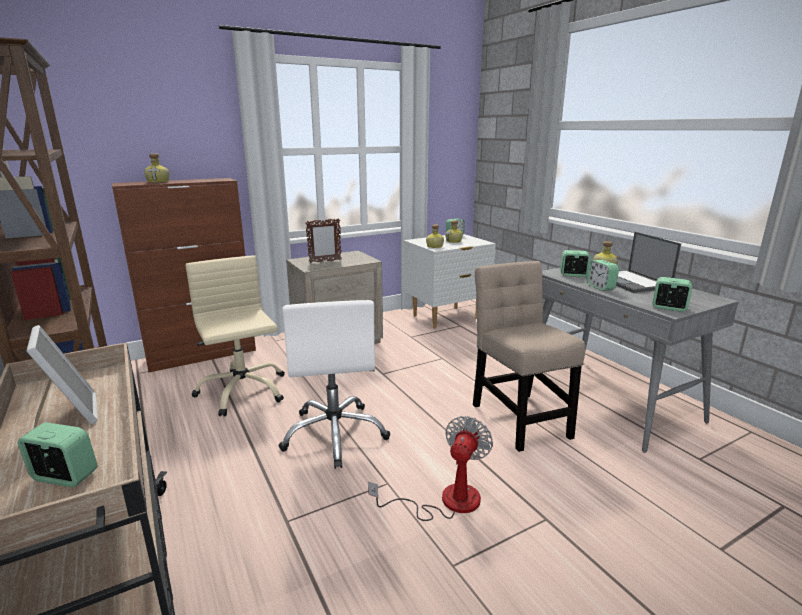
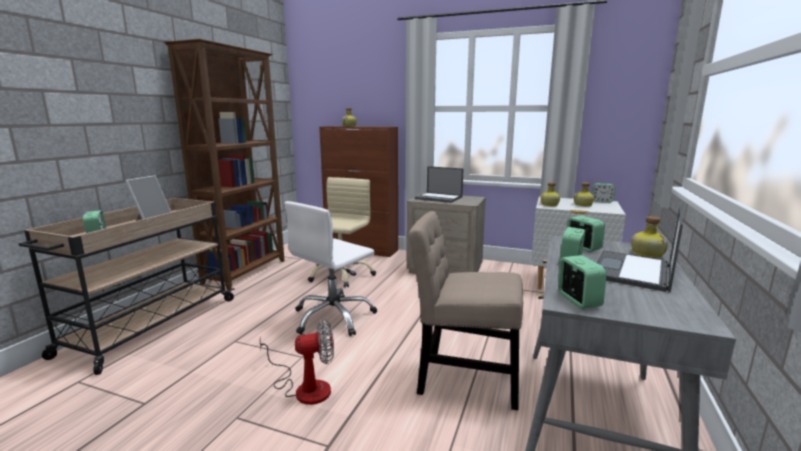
camera: 50 degrees right, 5 degrees down
picture frame [306,218,342,263] -> laptop [414,166,464,203]
beige chair [473,261,585,452] -> beige chair turned 105 degrees counterclockwise [409,211,523,410]

